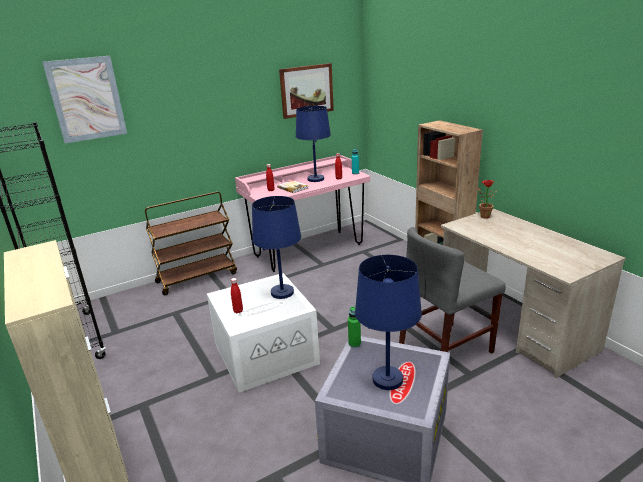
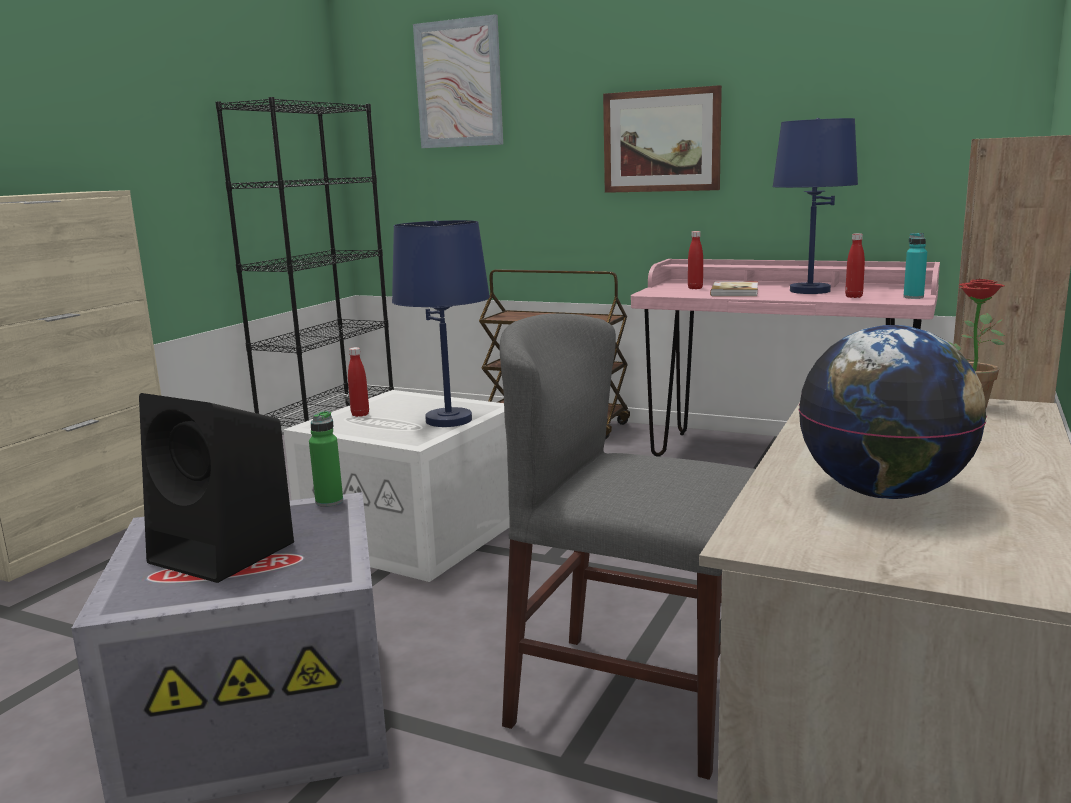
camera: 55 degrees right, 10 degrees down
picture [279,63,334,119] -> picture moved to [603,85,722,193]
blue table lamp [355,255,422,390] -> black speaker [139,393,294,583]
none -> globe [799,325,987,499]

